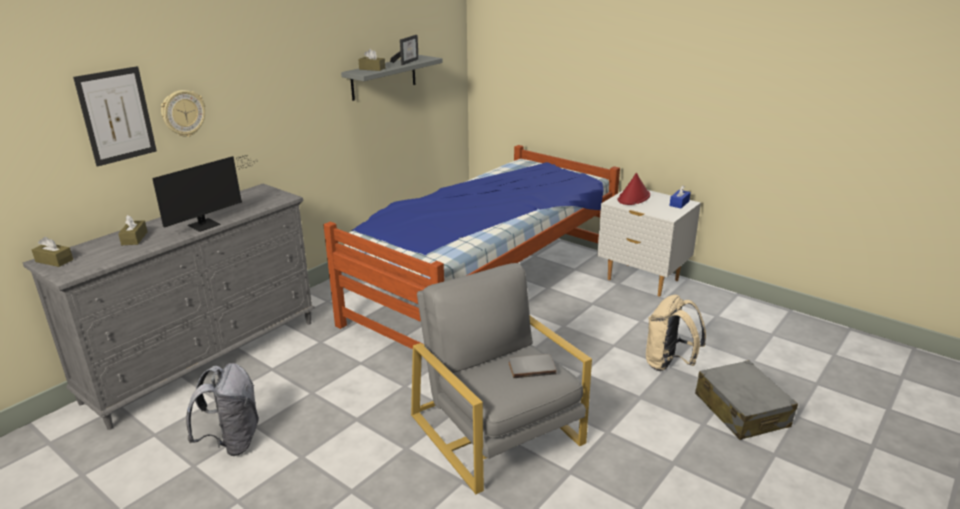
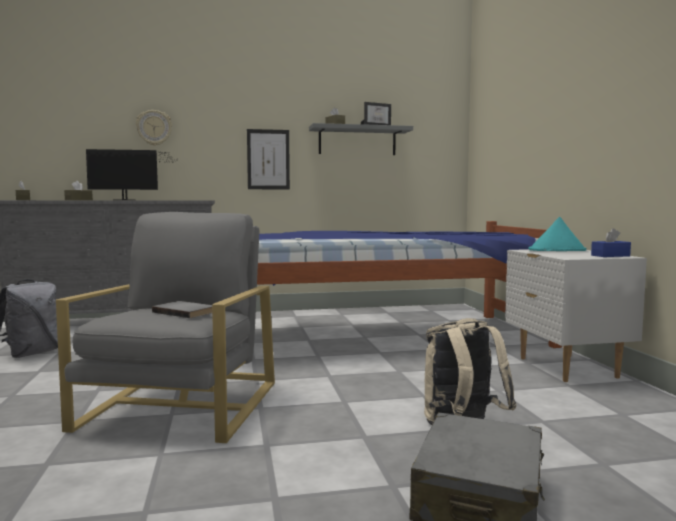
camera: 40 degrees right, 20 degrees down
picture [73,66,157,167] -> picture moved to [247,129,290,189]
red hat [617,173,650,205] -> turquoise hat [528,217,587,251]

